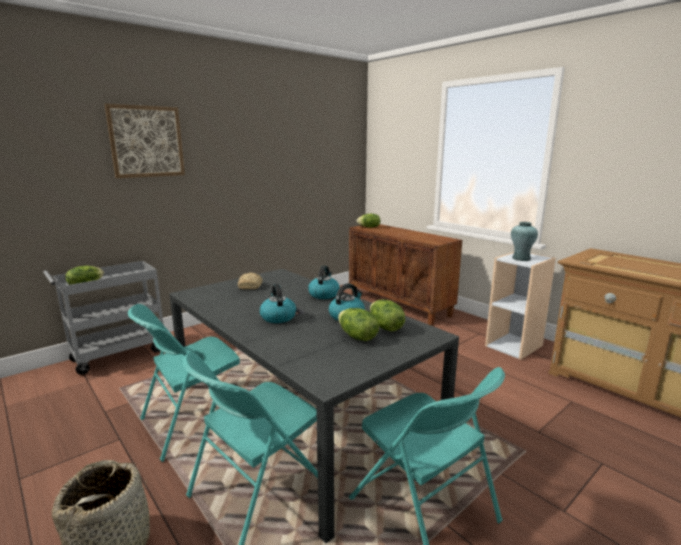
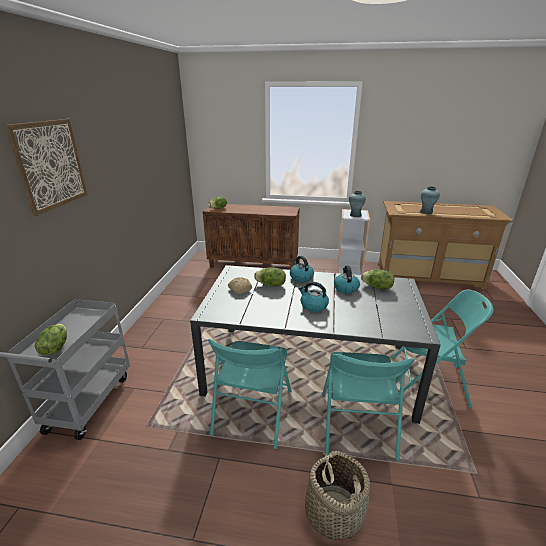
camera: 40 degrees left, 10 degrees up
lettuce [338,308,379,341] -> lettuce moved to [254,268,286,287]
none -> turquoise vase [420,186,440,214]

